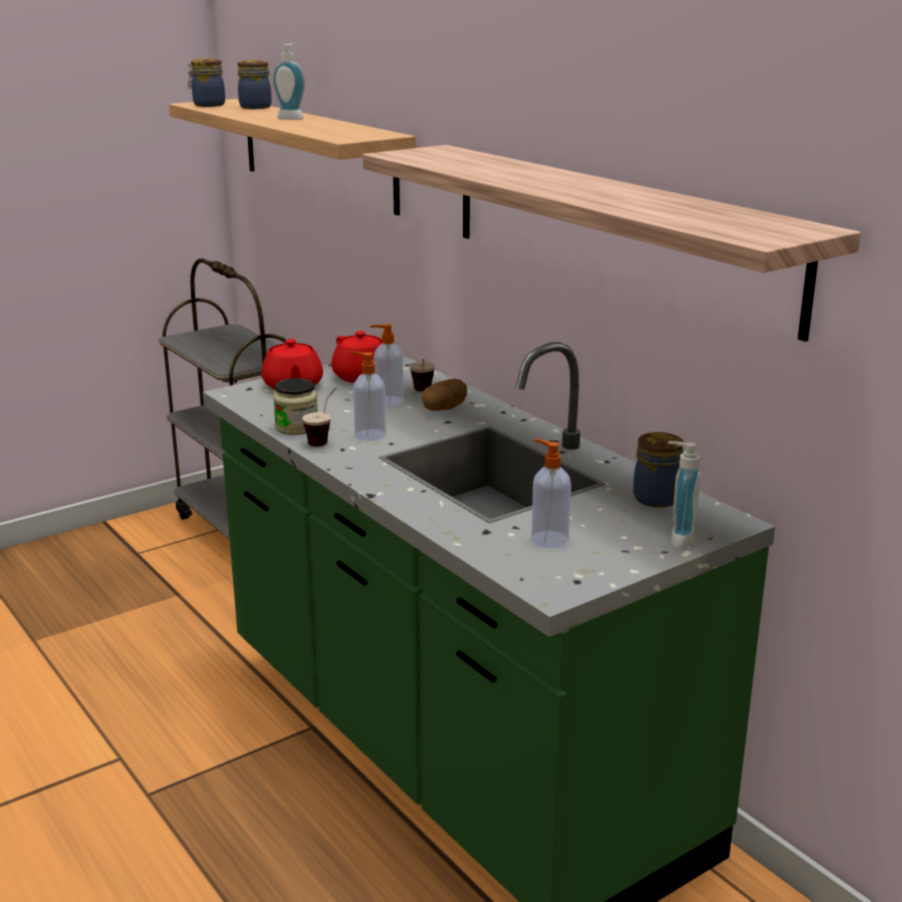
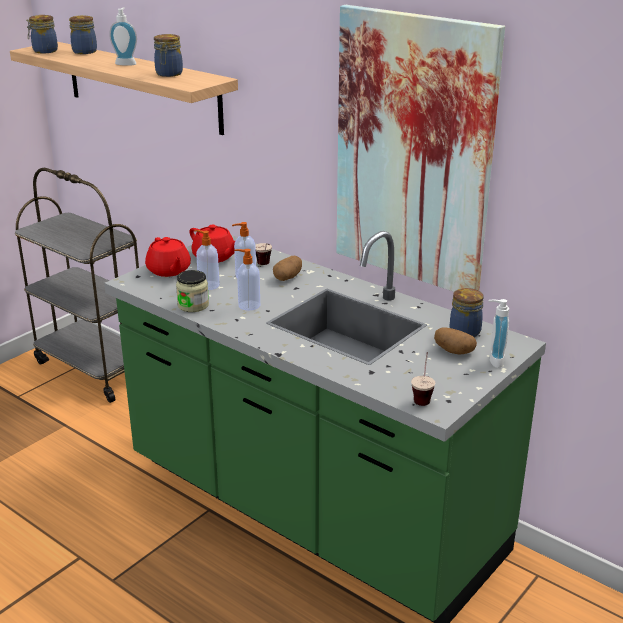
camera: 15 degrees left, 5 degrees up
cup [302,387,336,446] -> cup moved to [411,352,435,406]
shelf [363,145,861,342] -> picture [336,5,505,292]
soap dispenser [531,439,571,548] -> soap dispenser moved to [194,230,220,290]
none -> jar [154,34,183,77]
none -> potato [434,327,477,354]

